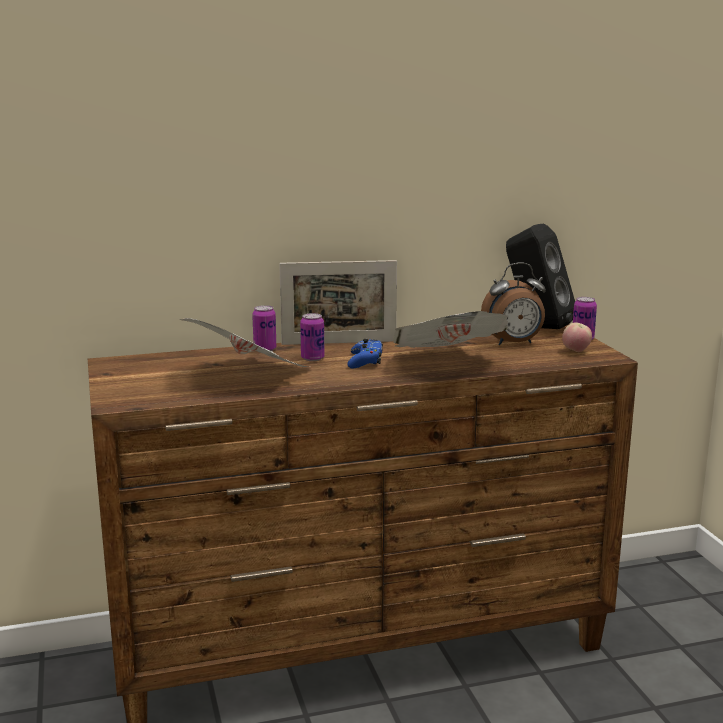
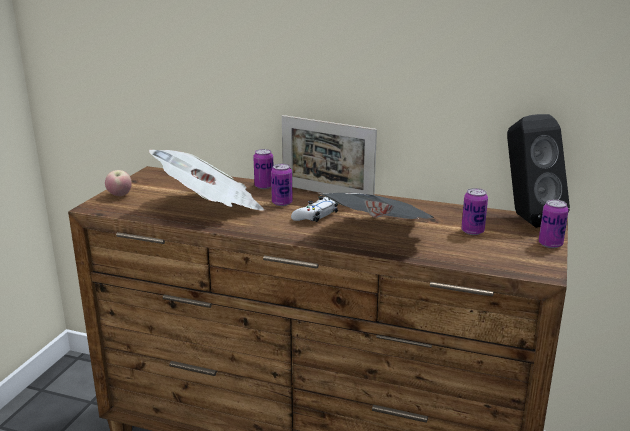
camera: 35 degrees right, 5 degrees up
blue game controller [347,339,383,368] -> white game controller [291,196,338,222]
alarm clock [481,262,546,345] -> can [461,188,488,235]
apple [562,323,592,352] -> apple moved to [105,170,132,196]

